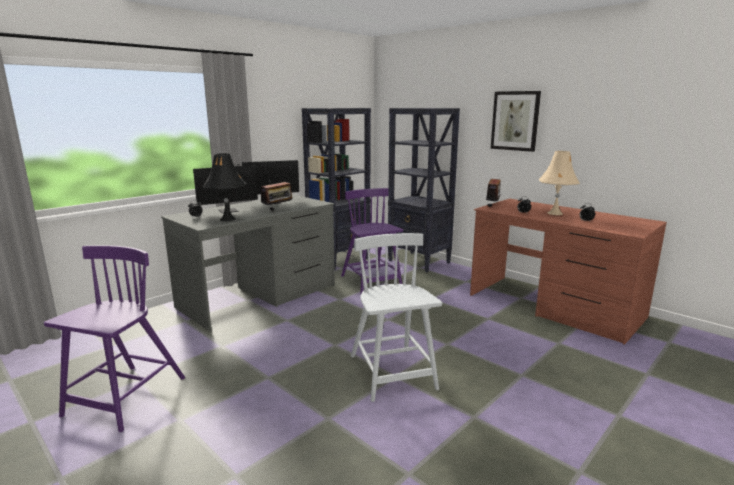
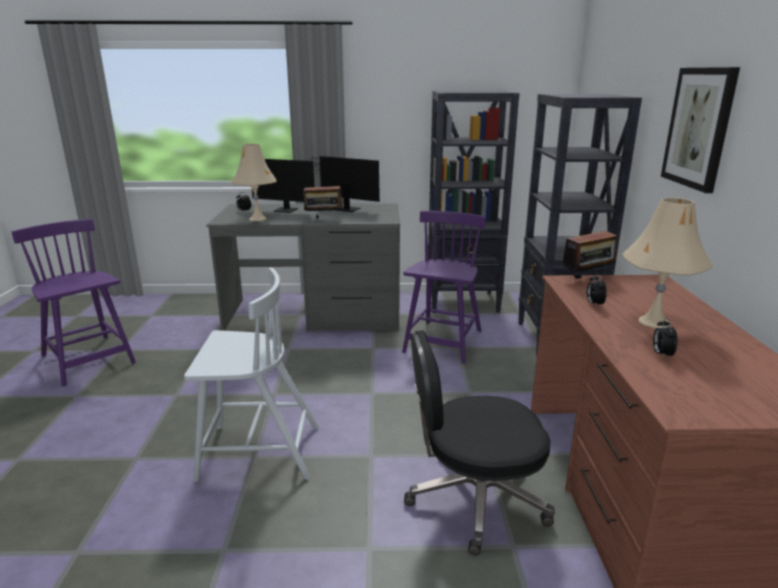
camera: 45 degrees right, 5 degrees up
purple chair [44,245,185,432] -> purple chair turned 105 degrees counterclockwise [12,219,136,386]
black table lamp [203,153,246,221] -> beige table lamp [232,144,277,221]
white chair [351,233,442,402] -> white chair turned 60 degrees clockwise [184,268,319,482]
none -> black office chair [404,330,555,556]

